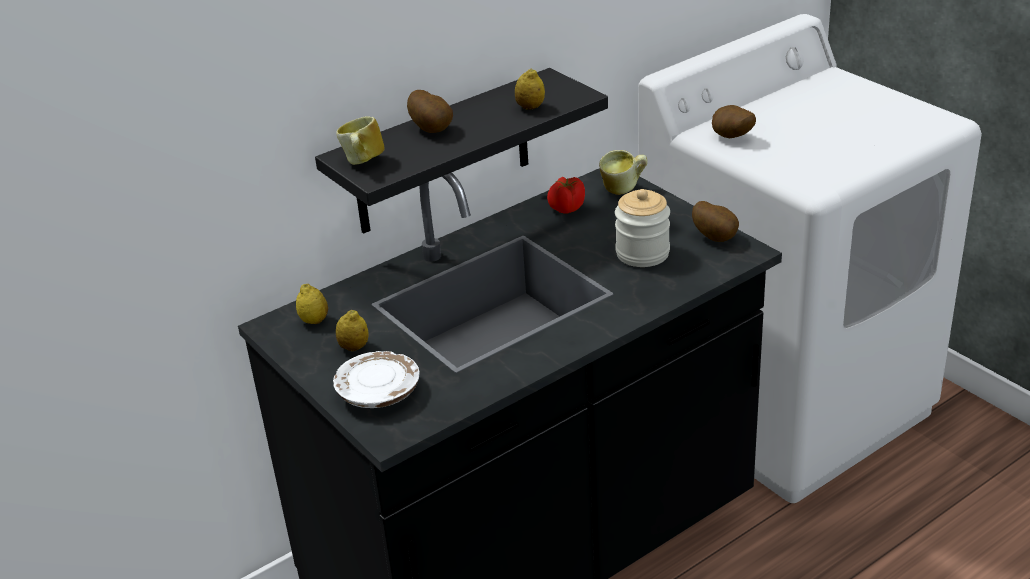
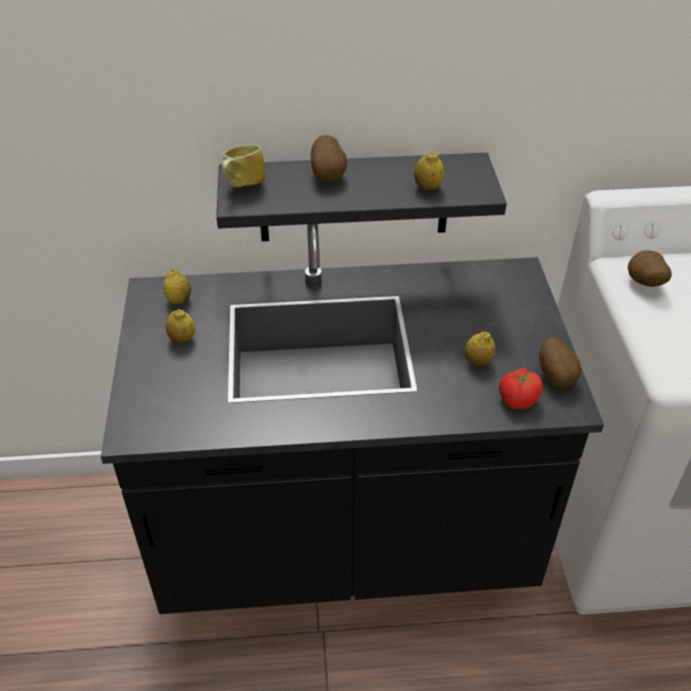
camera: 30 degrees right, 10 degrees up
white plate [333,351,420,408] -> none
tomato [547,177,585,214] -> tomato moved to [499,368,543,409]
mug [599,150,647,195] -> none
jar [615,189,670,267] -> lemon [464,331,496,367]

